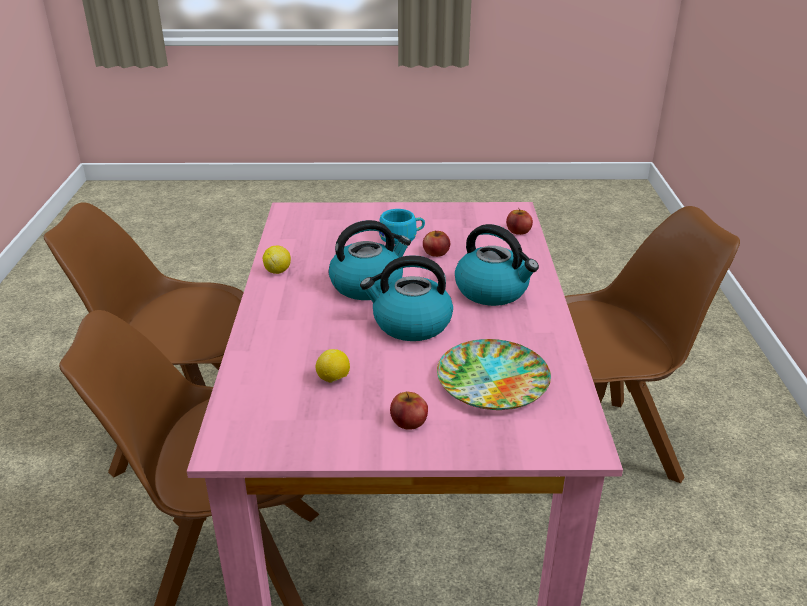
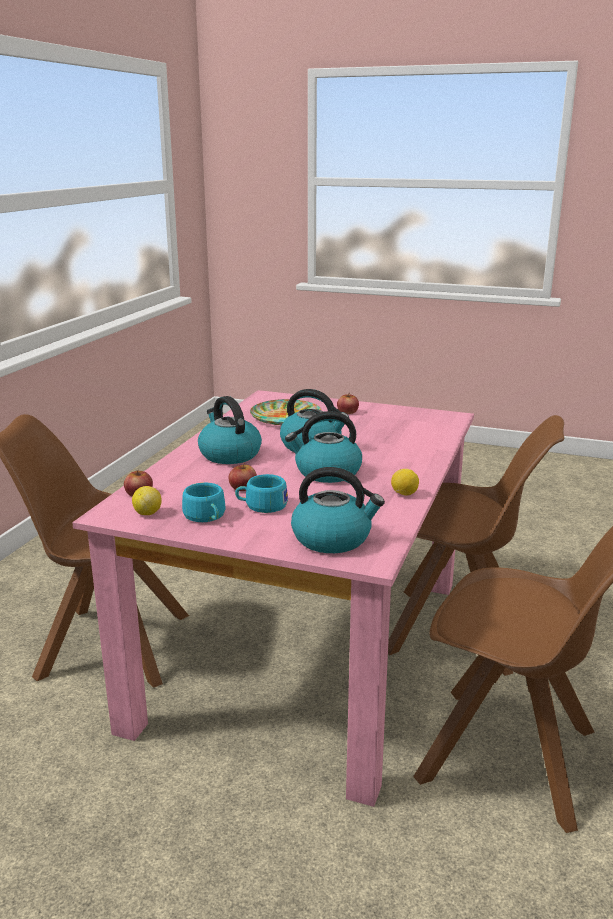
camera: 160 degrees left, 10 degrees down
lemon [316,349,350,383] -> lemon moved to [132,486,162,515]
none -> turquoise cup [182,483,226,522]
none -> kettle [291,467,385,553]

